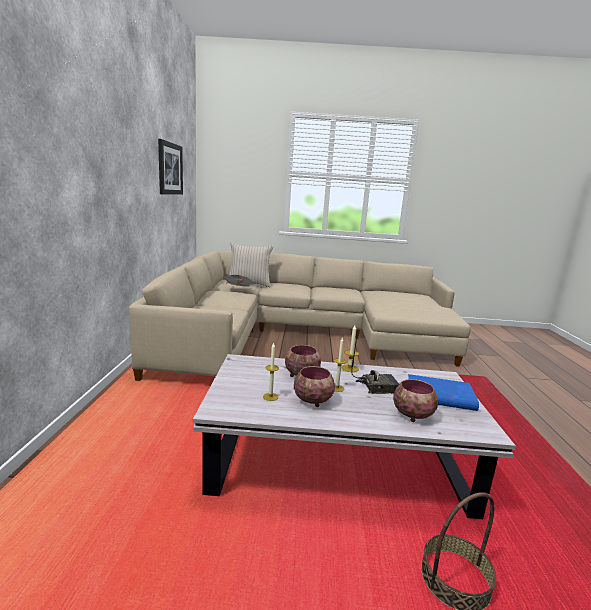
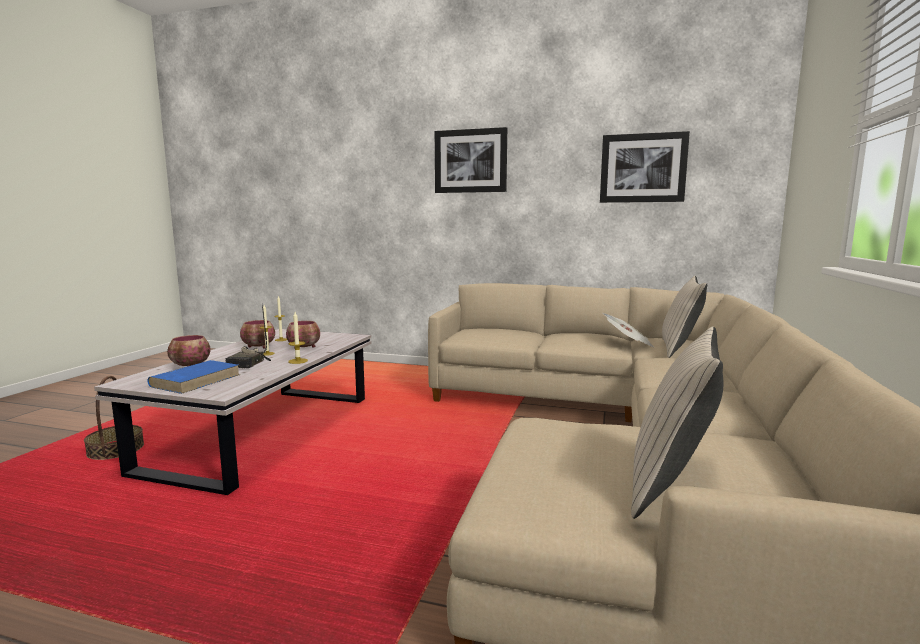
camera: 105 degrees right, 5 degrees down
none -> picture [435,127,507,193]
none -> beige pillow [631,326,723,519]

